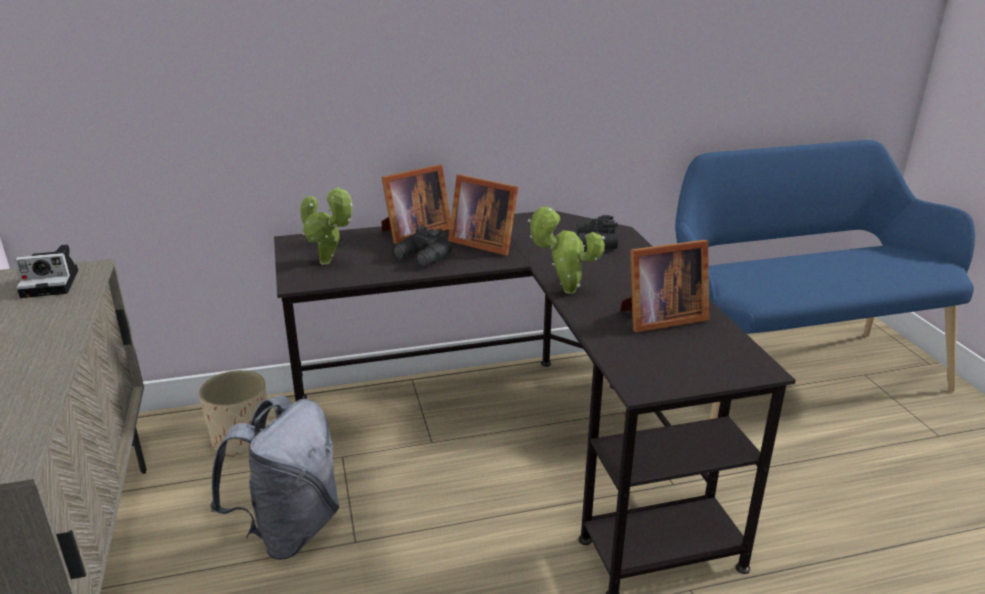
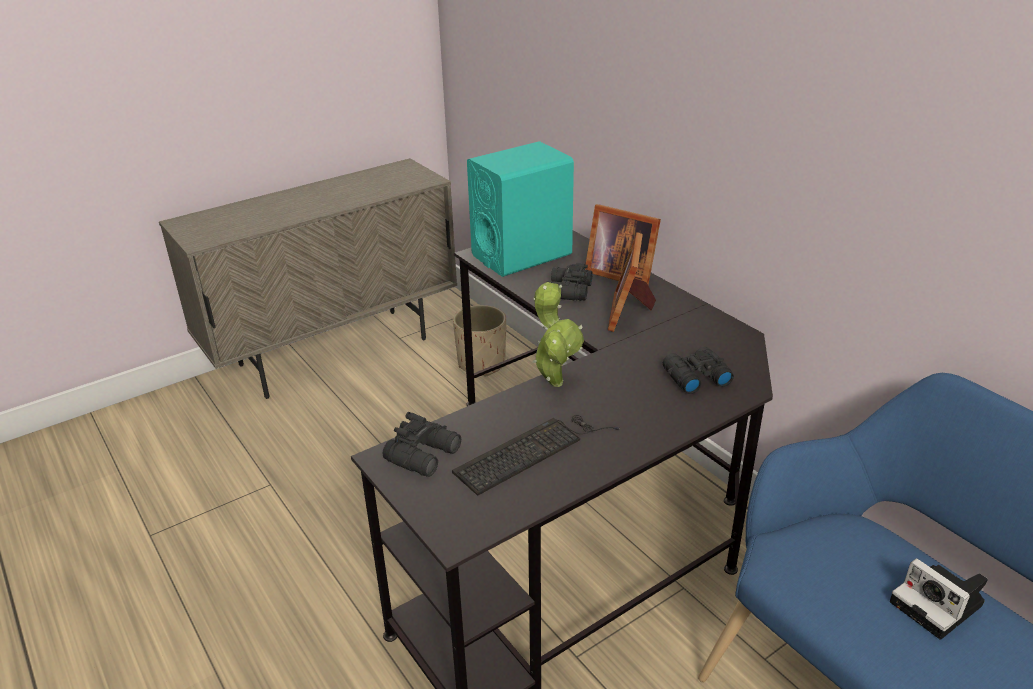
camera: 70 degrees right, 5 degrees up
camera [14,244,78,298] -> camera moved to [890,558,988,640]
grey backpack [210,395,340,560] -> none
potted plant [300,186,352,265] -> turquoise speaker [467,141,574,277]
picture frame [621,240,709,332] -> keyboard [452,415,620,496]
none -> black binoculars [383,412,461,477]

